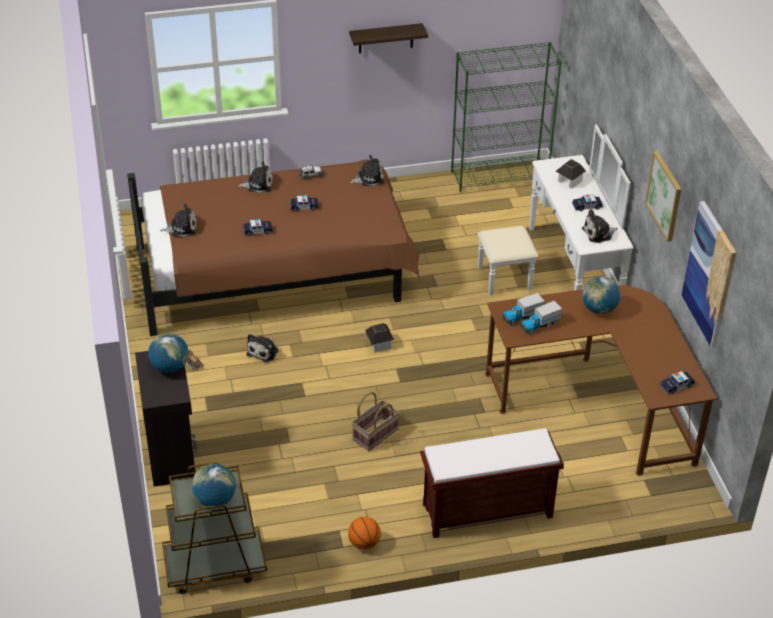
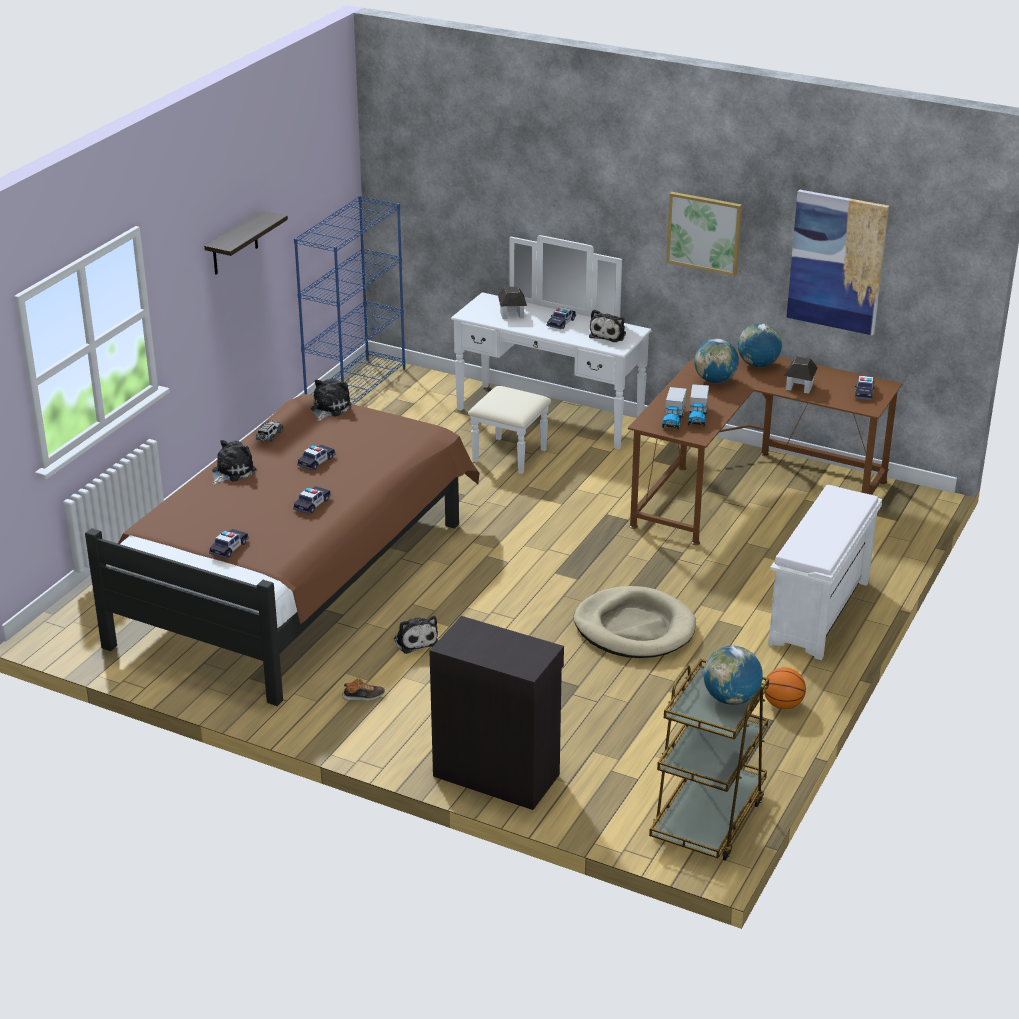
camera: 50 degrees left, 10 degrees down
globe [148,333,189,373] -> globe moved to [738,323,782,367]
plush toy [161,204,196,237] -> toy car [209,529,249,558]
basket [352,392,400,451] -> beige dog bed [573,586,696,658]
toy house [365,323,394,353] -> toy house moved to [784,357,818,394]
brown bench [420,428,564,538] -> white bench [768,485,882,660]
green bookcase [451,42,562,193] -> blue bookcase [294,196,405,404]

